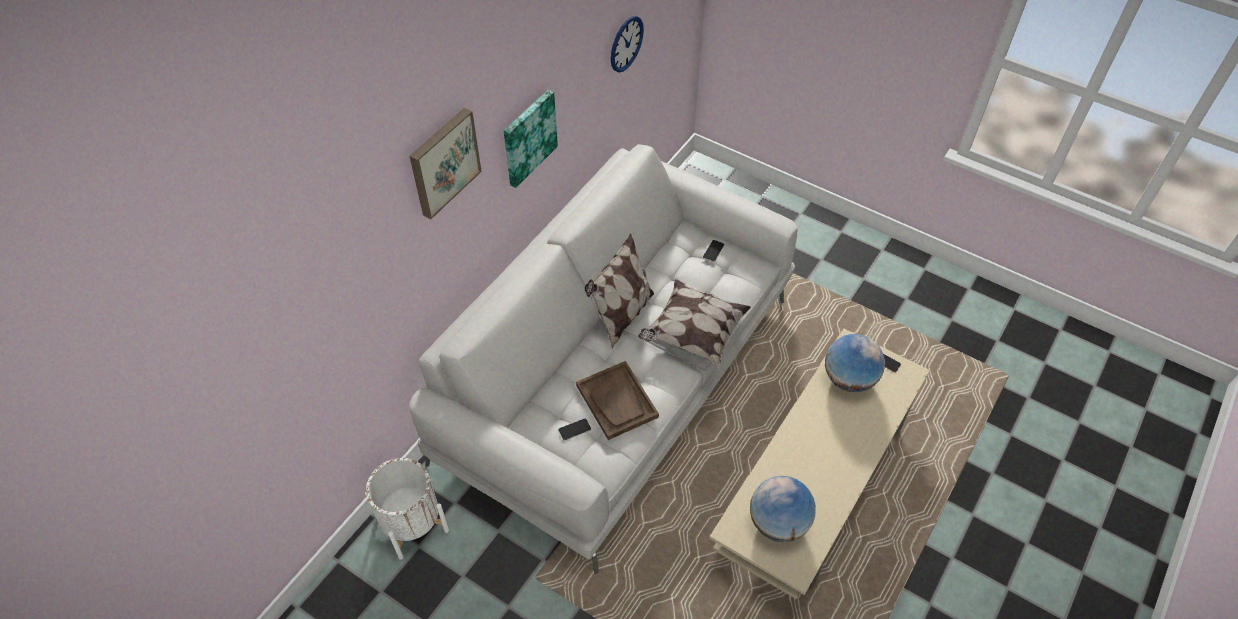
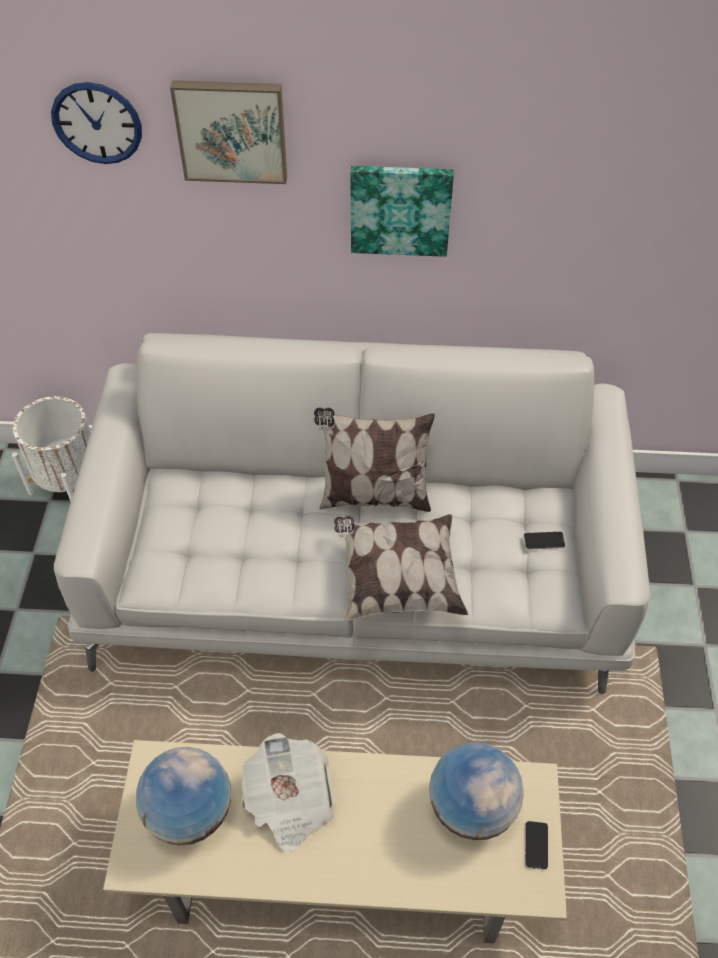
camera: 60 degrees right, 0 degrees up
phone [558,418,591,441] -> none
brown tray [576,361,659,440] -> none
wall clock [611,16,644,73] -> wall clock moved to [51,82,142,164]
none -> newspaper [241,733,334,852]

